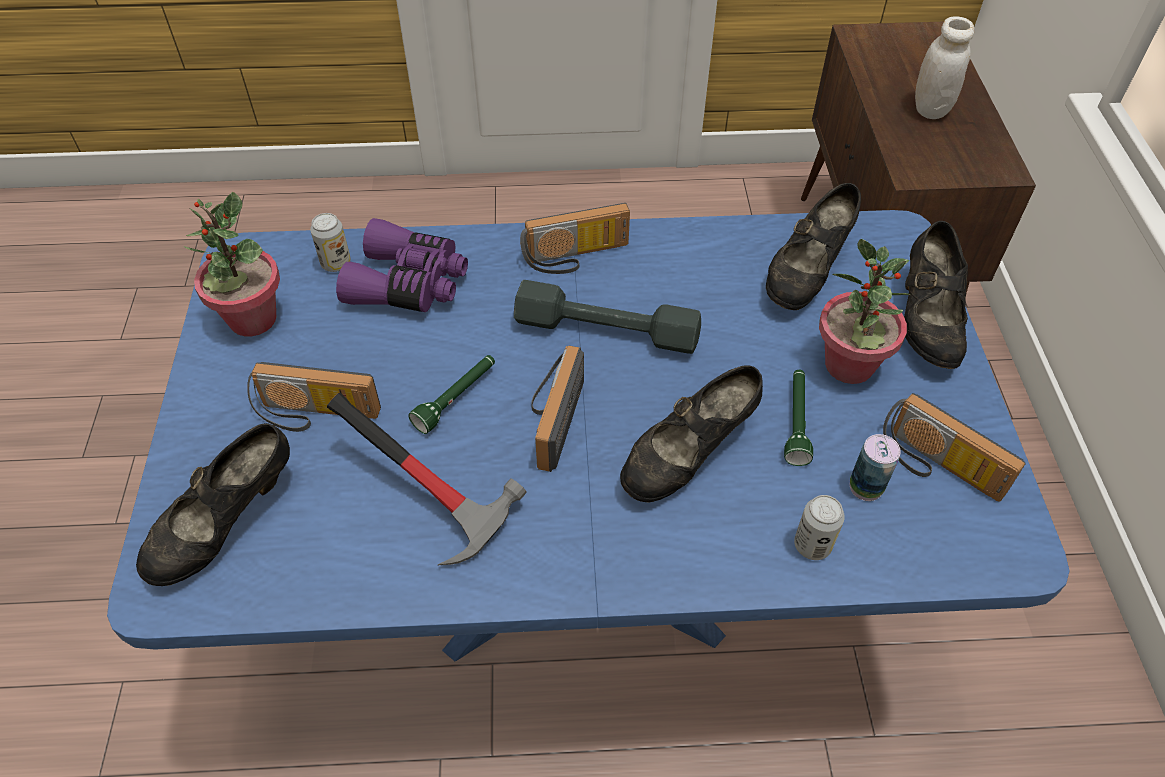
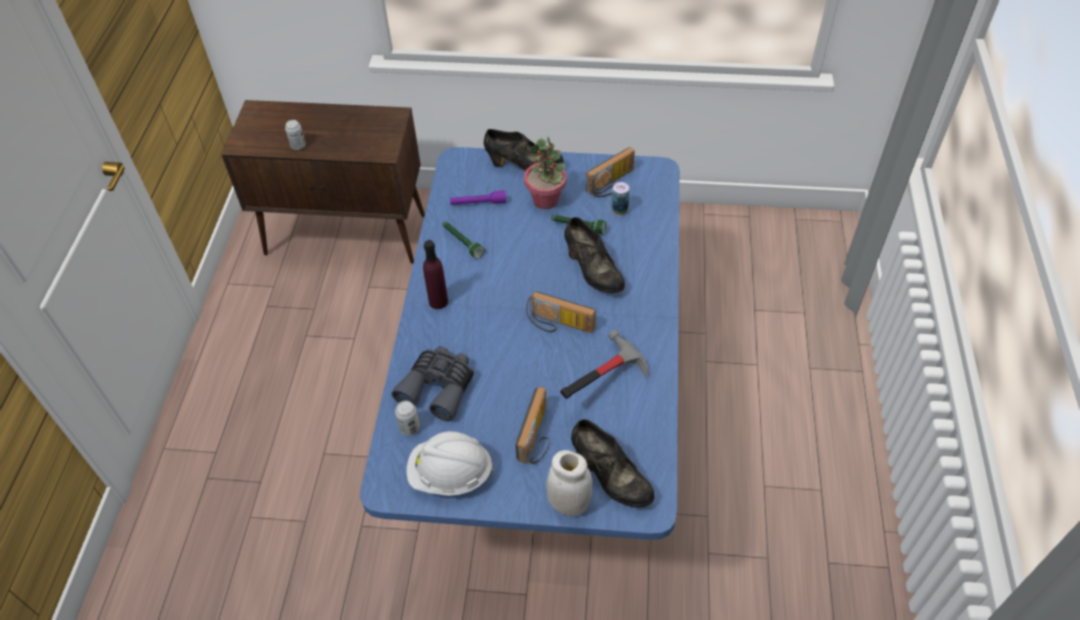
camera: 80 degrees left, 0 degrees up
potted plant [184,192,280,336] -> white hard hat [407,431,494,496]
purple binoculars [336,218,468,312] -> grey binoculars [392,346,474,422]
green flashlight [408,355,495,434] -> green flashlight moved to [443,222,485,259]
grey dumbbell [514,280,701,354] -> none
radio [520,203,630,274] -> purple bottle [423,240,448,309]
black shoe [766,183,861,310] -> purple flashlight [450,190,506,205]
can [794,495,845,560] -> can moved to [285,120,306,150]
white jar [915,16,974,119] -> white jar moved to [546,450,592,516]

